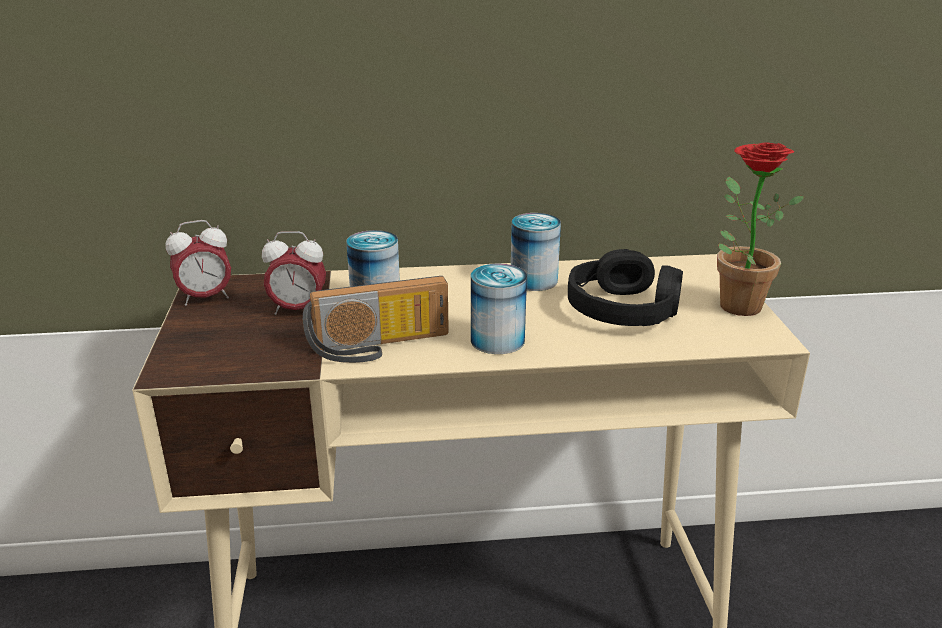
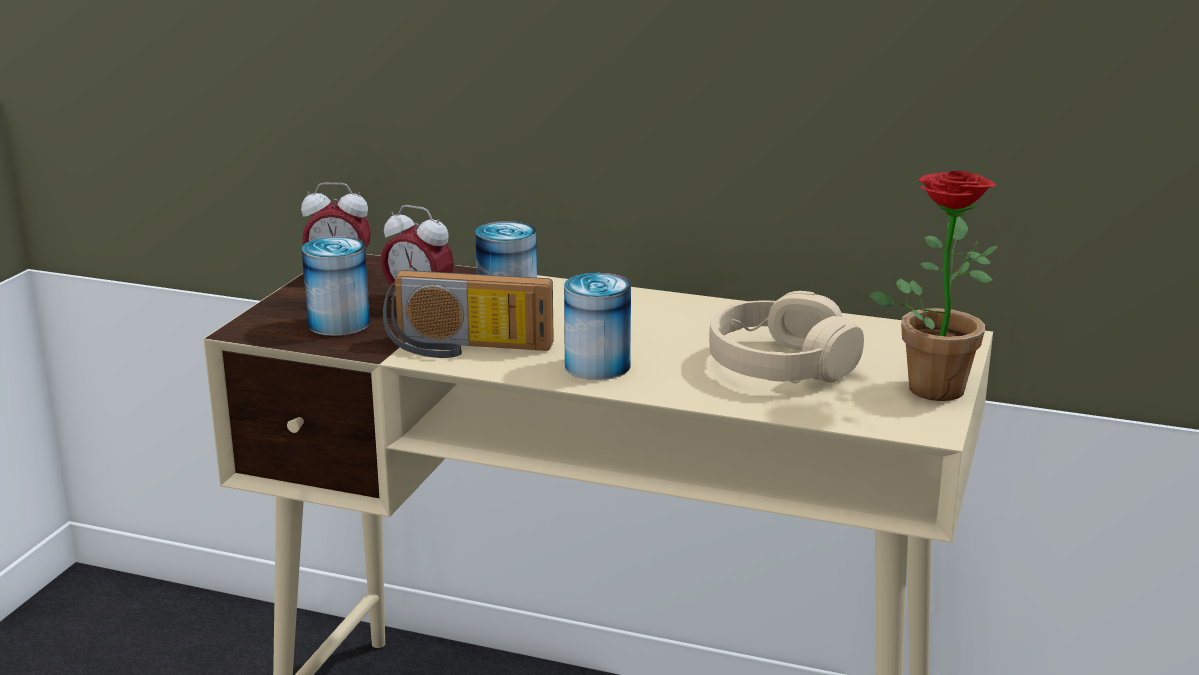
camera: 25 degrees right, 5 degrees down
can [511,213,561,291] -> can moved to [302,236,370,336]
black headphones [568,249,683,326] -> beige headphones [709,291,864,383]

